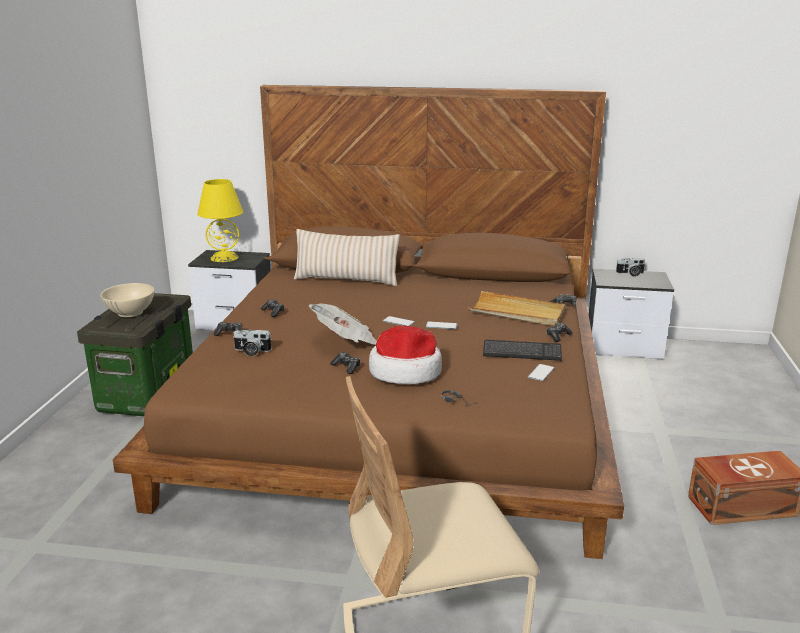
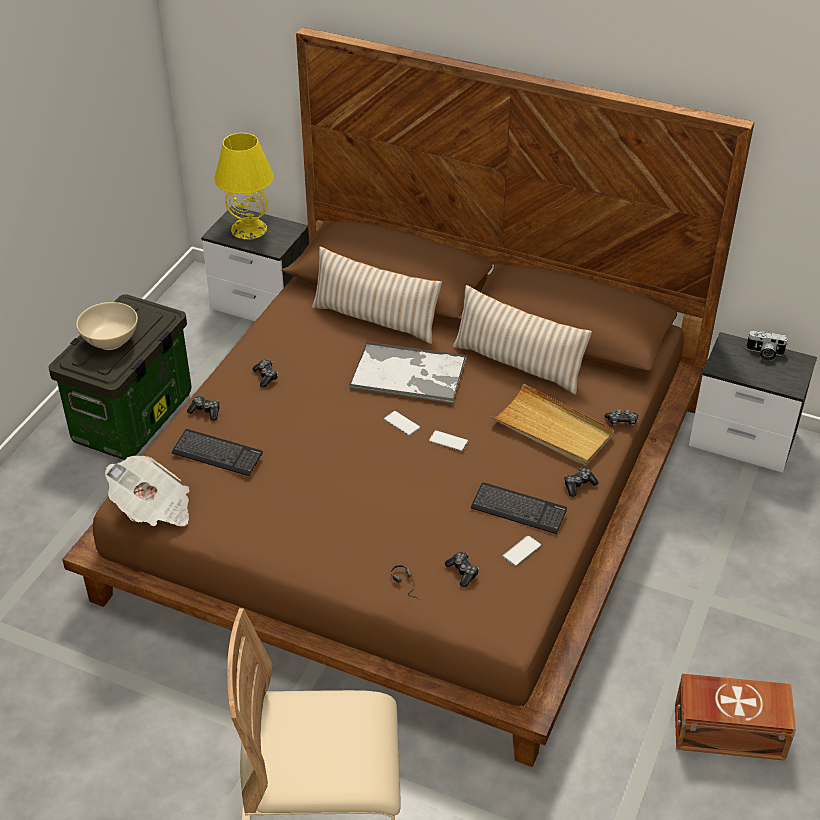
camera: 15 degrees right, 20 degrees up
camera [233,330,272,356] -> keyboard [171,429,263,476]
newspaper [309,304,377,345] -> newspaper moved to [105,456,190,526]
game controller [330,352,360,374] -> game controller moved to [445,552,479,587]
hat [369,326,441,384] -> none
none -> tray [349,342,467,403]
none -> beige pillow [453,285,592,395]

